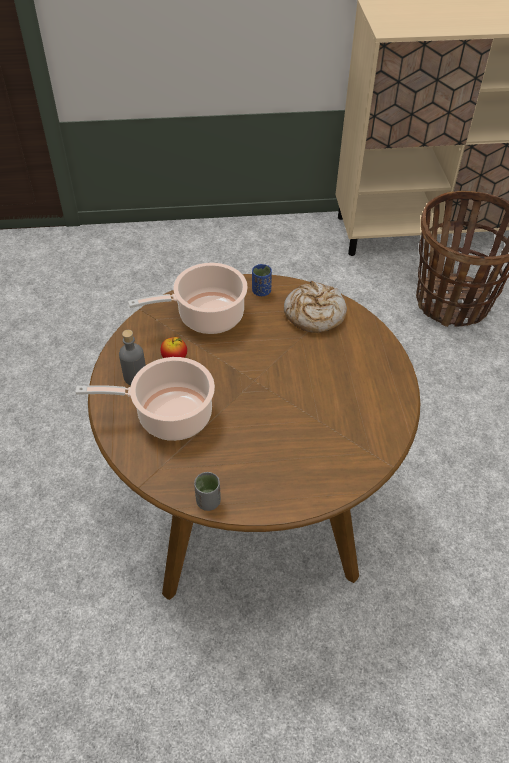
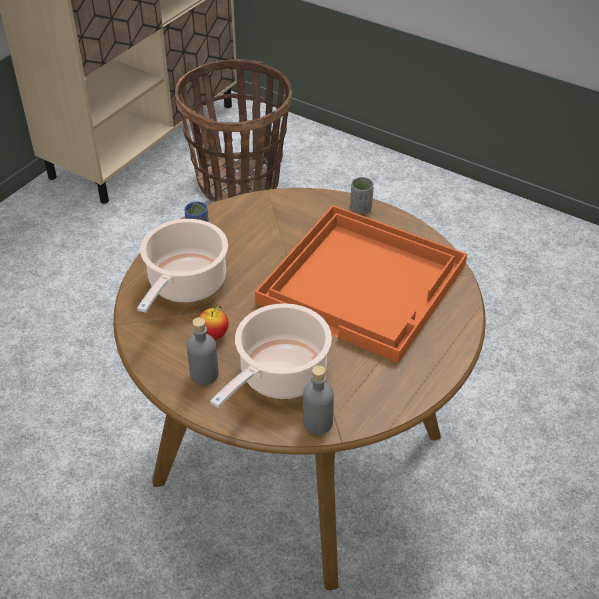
camera: 50 degrees left, 5 degrees down
grey cup [194,472,221,511] -> grey cup moved to [350,177,374,214]
bread [284,281,347,333] -> none
none -> orange tray [255,205,467,363]
none -> grey bottle [303,365,334,435]

